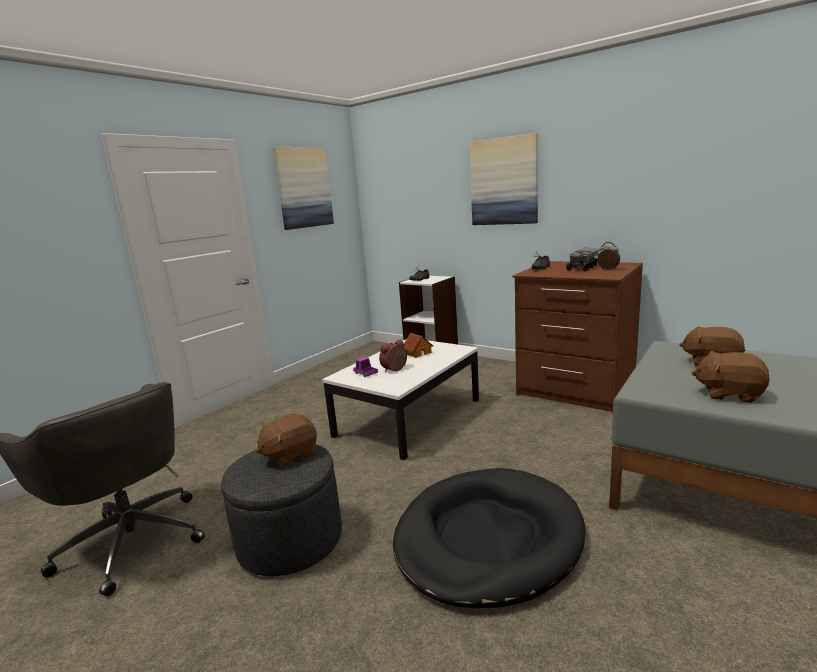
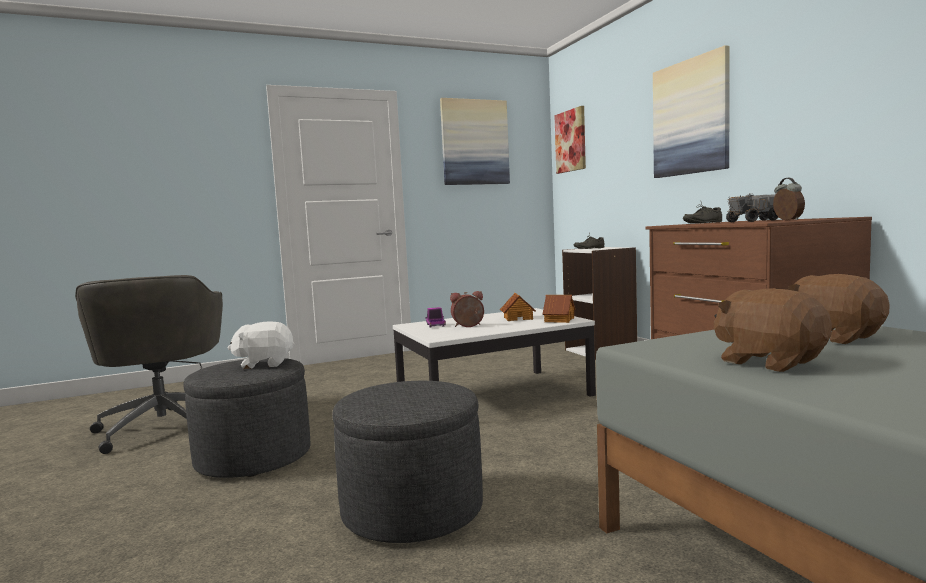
camera: 30 degrees right, 10 degrees down
brown plush toy [256,413,317,467] -> white plush toy [228,321,295,369]
black dog bed [393,468,585,608] -> grey ottoman [332,381,483,543]
none -> toy house [543,295,575,323]
none -> picture [555,106,586,174]

